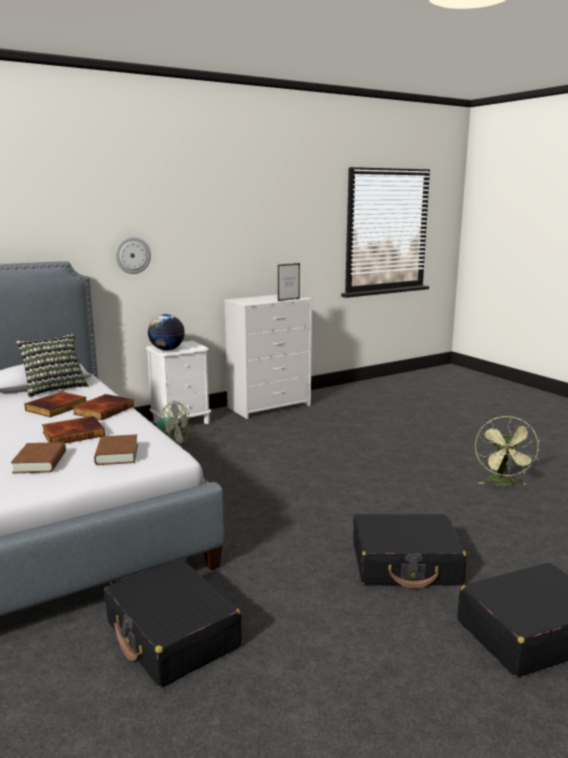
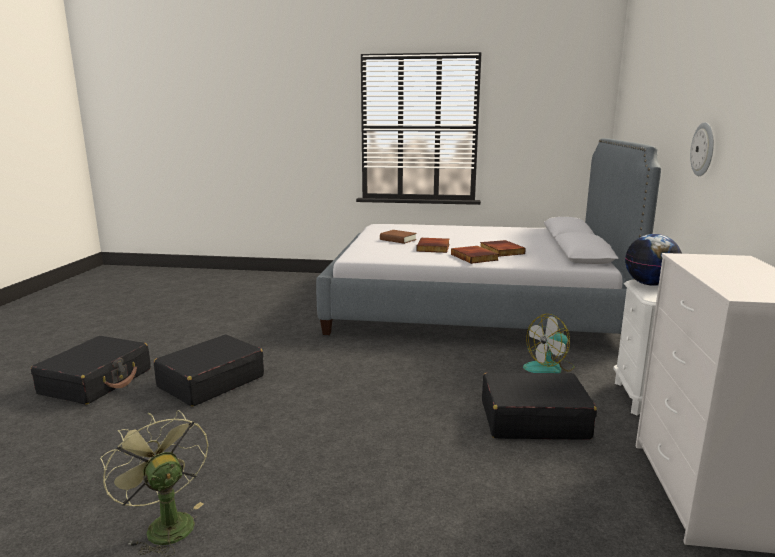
camera: 130 degrees right, 0 degrees up
pillow [16,333,89,397] -> none
brown book [94,434,138,465] -> none
black suitcase [104,558,242,687] -> black suitcase moved to [482,373,597,439]
picture frame [278,263,300,301] -> none

